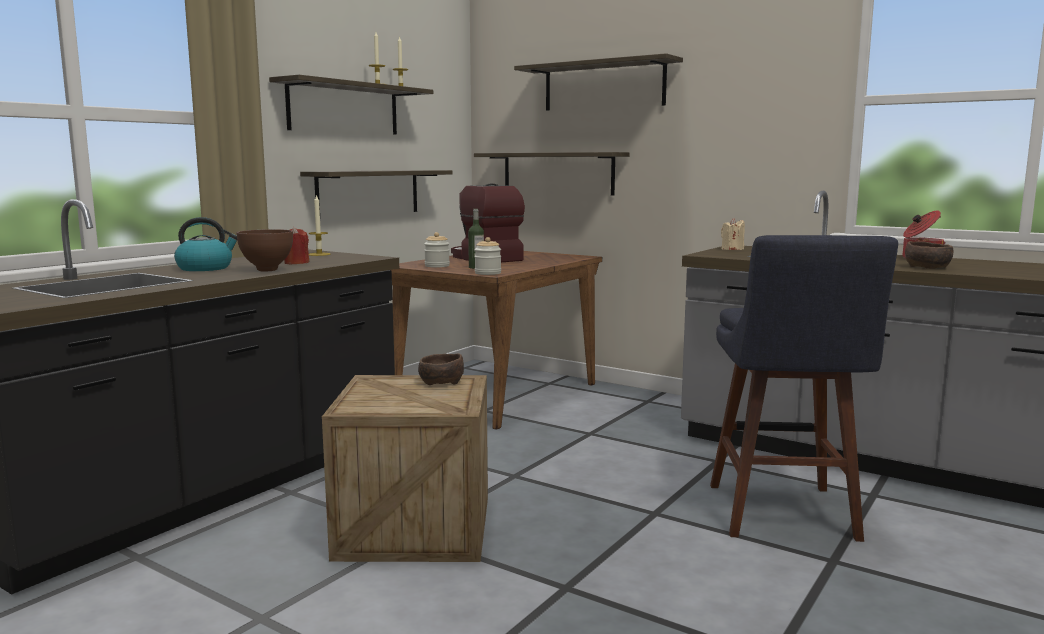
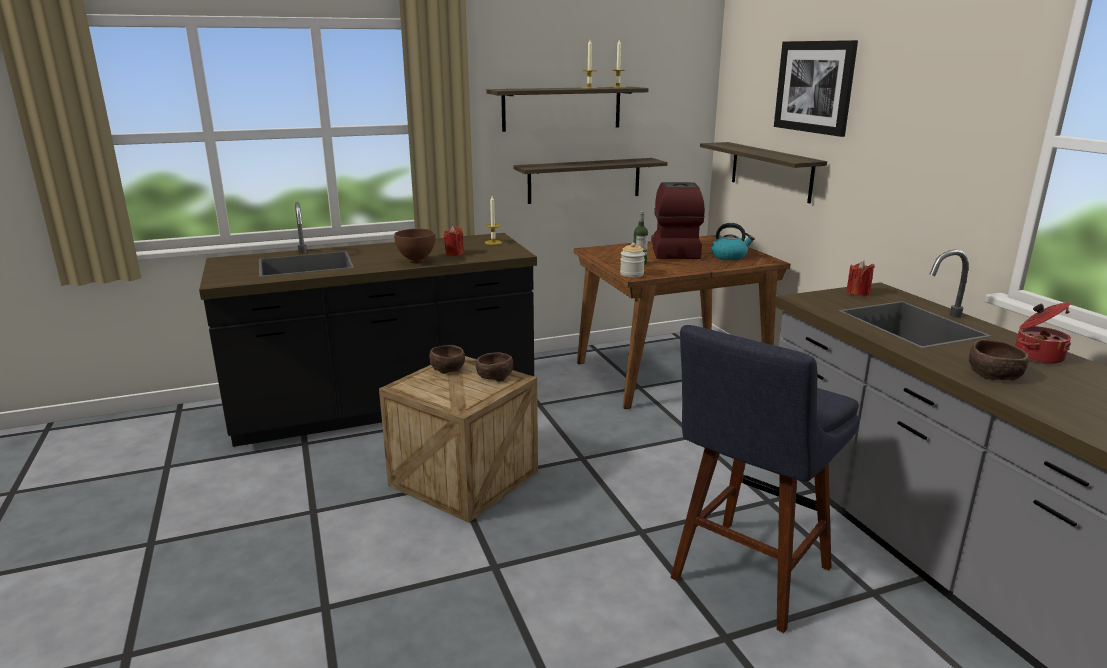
camera: 35 degrees right, 10 degrees up
kettle [174,217,237,271] -> kettle moved to [711,223,755,260]
jar [424,232,450,268] -> none
shelf [514,53,683,111] -> picture [774,40,858,137]
beige candle [721,218,745,250] -> red candle [846,261,875,296]
none -> brown bowl [429,345,465,374]

